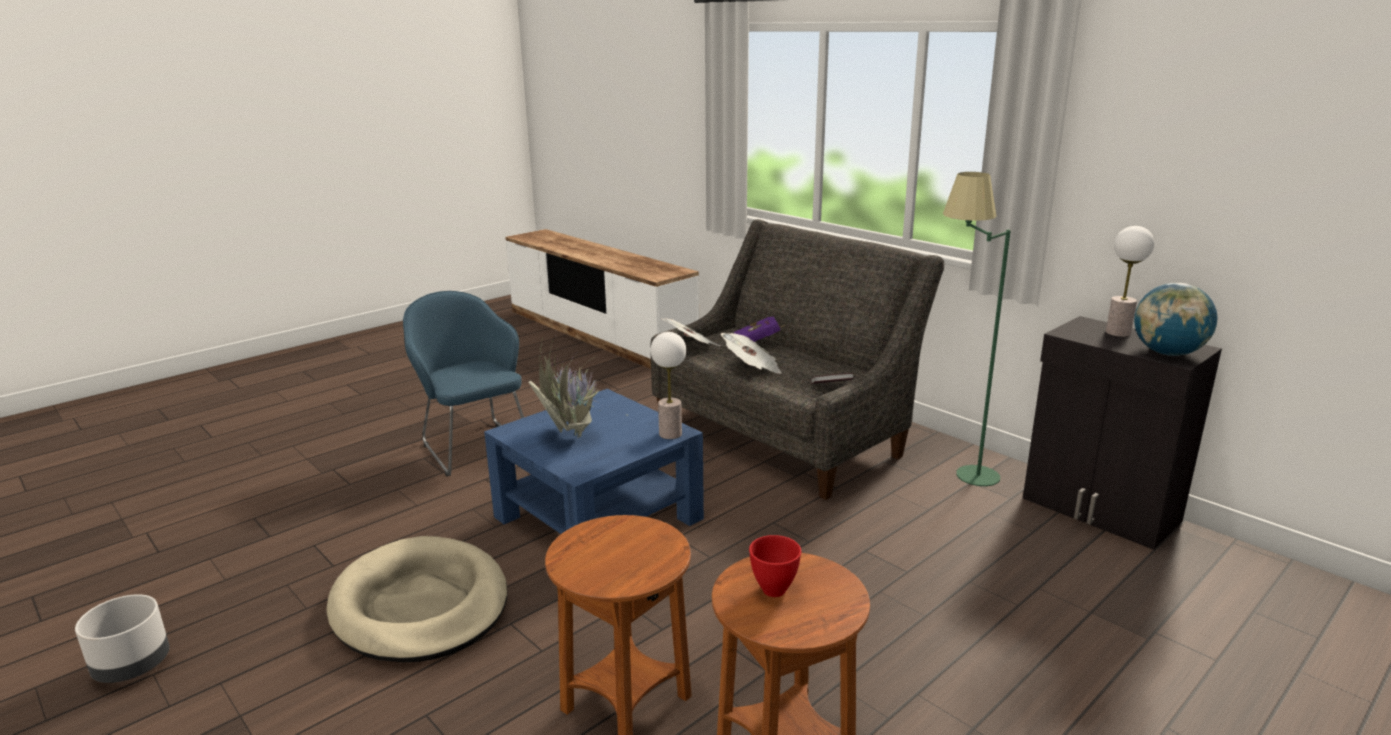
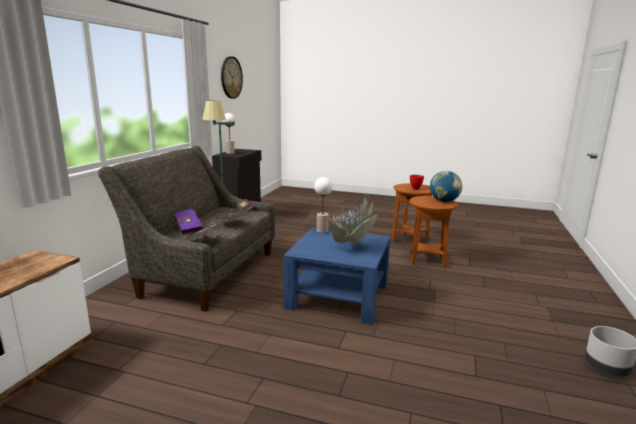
camera: 120 degrees left, 5 degrees down
beige dog bed [326,536,507,662] -> none
blue armchair [403,291,524,476] -> none
globe [1134,283,1218,356] -> globe moved to [430,171,462,202]
none -> wall clock [221,56,243,99]

